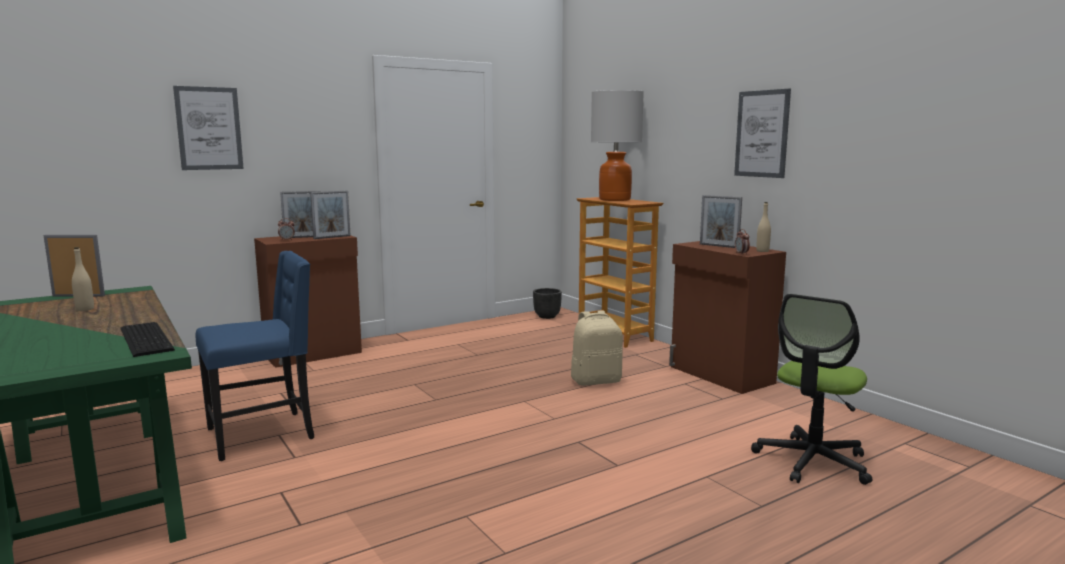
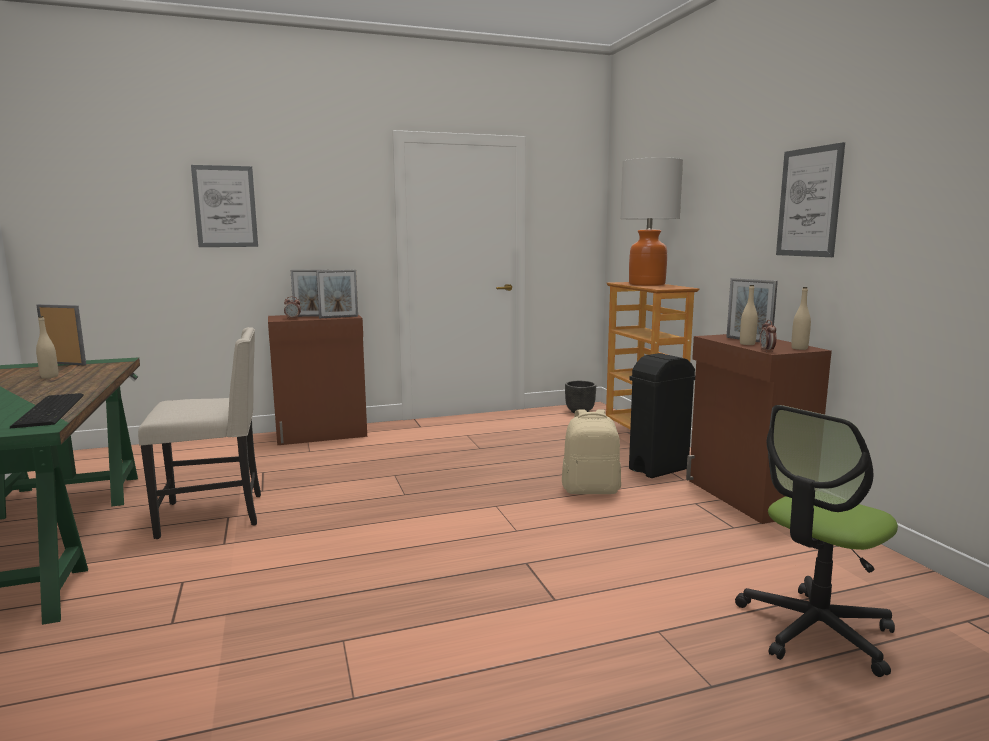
camera: 15 degrees right, 0 degrees up
blue chair [196,251,314,461] -> beige chair [138,327,261,539]
none -> black trash can [629,353,695,478]
none -> beige bottle [740,285,758,345]

